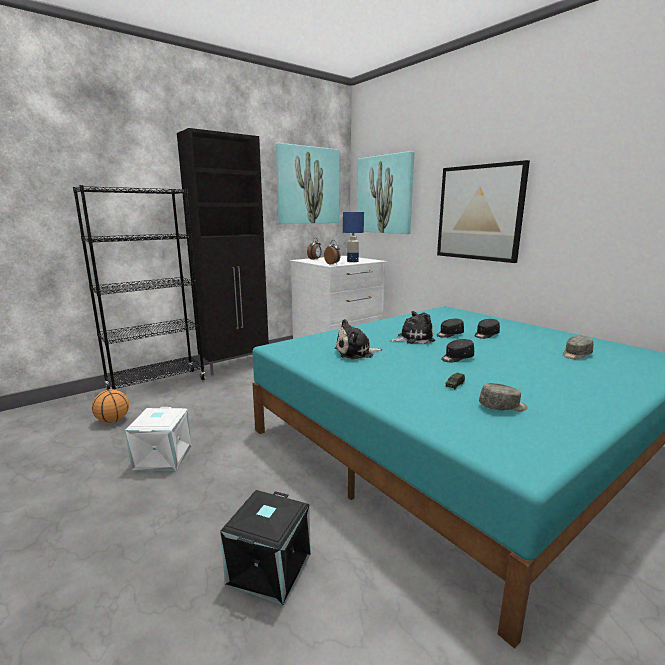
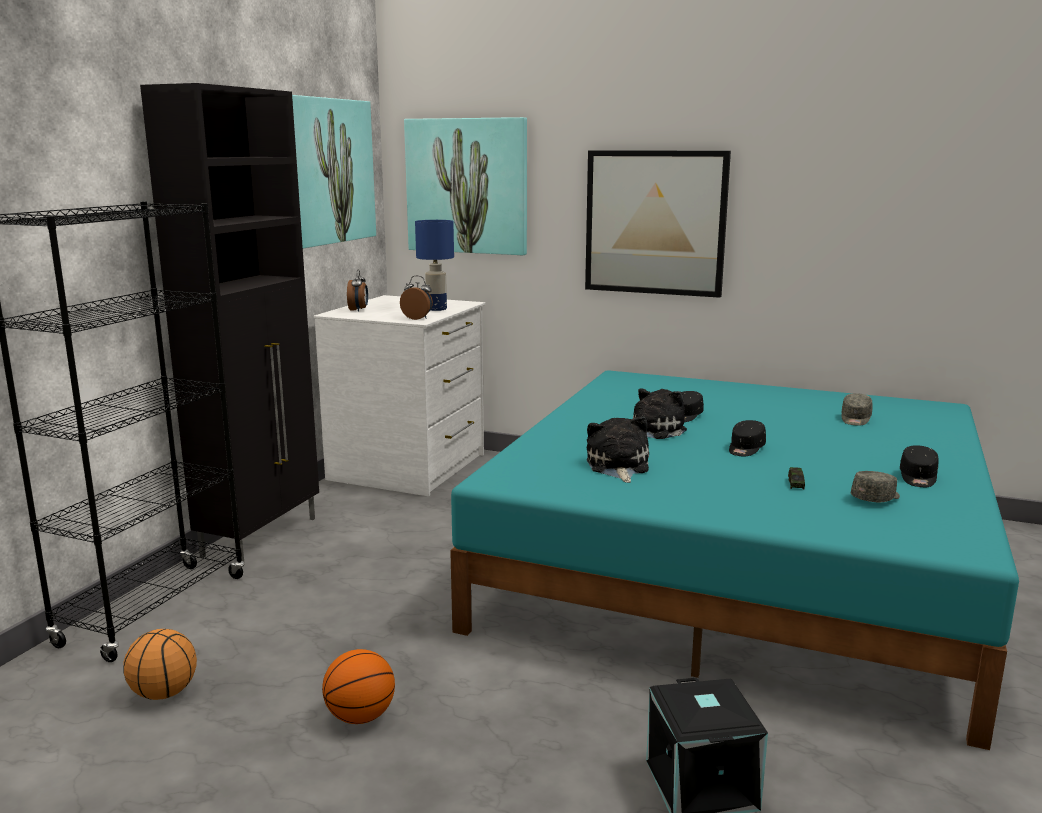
camera: 30 degrees left, 0 degrees up
white storage box [125,407,192,471] -> basketball [322,649,395,724]
plush toy [335,319,382,359] -> plush toy turned 135 degrees clockwise [586,416,649,483]
black cap [475,319,500,339] -> black cap moved to [900,445,939,487]

